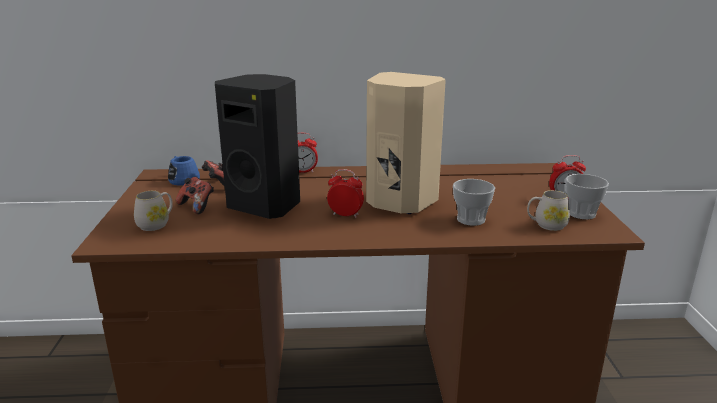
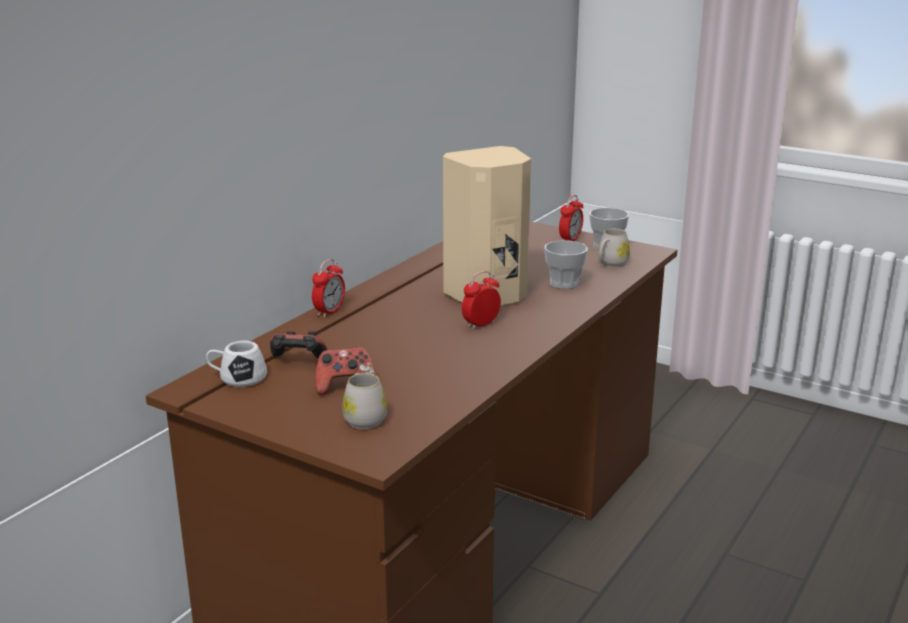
camera: 55 degrees left, 0 degrees up
blue mug [168,156,200,186] -> white mug [206,340,267,387]
black speaker [215,74,300,219] -> none

